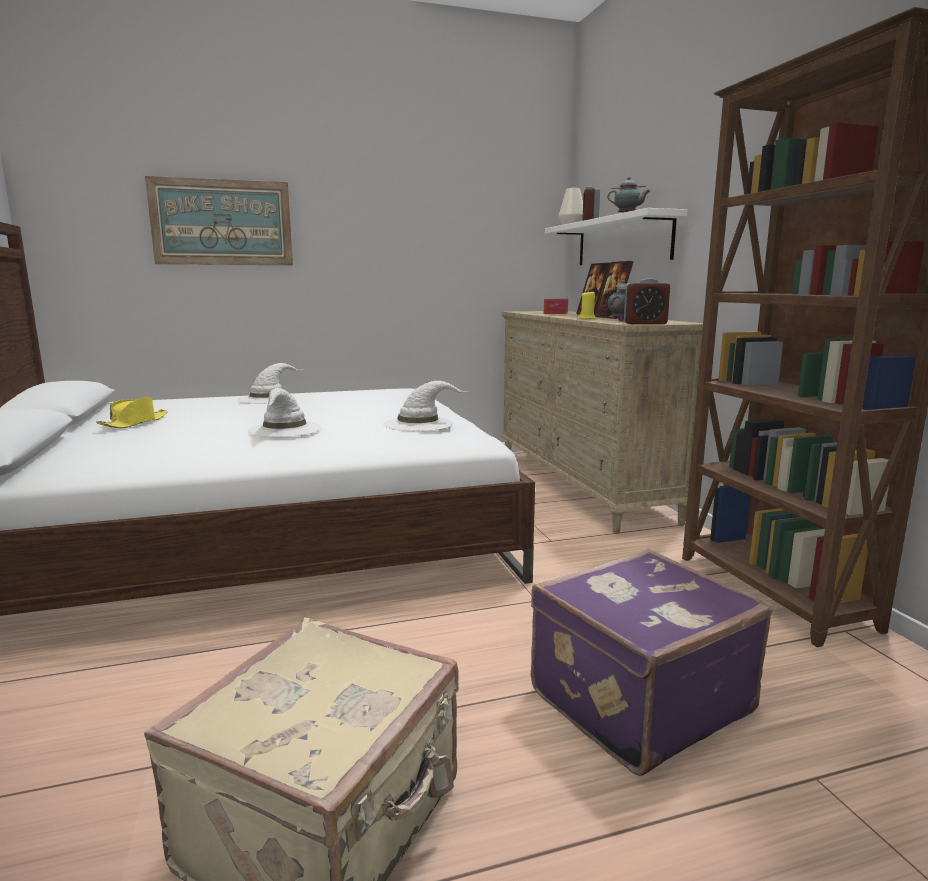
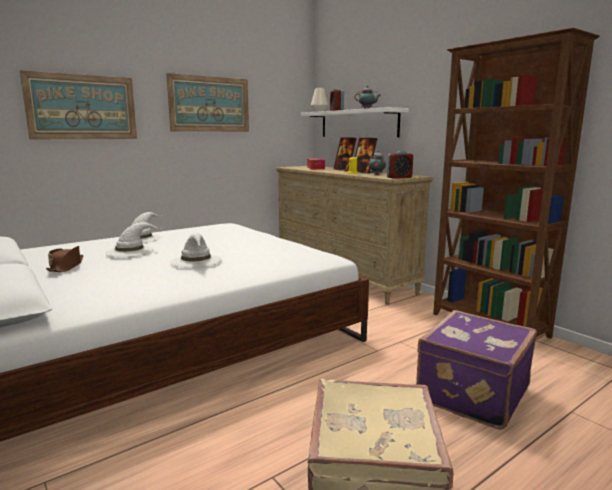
camera: 20 degrees left, 0 degrees up
yellow hat [96,397,168,428] -> brown hat [46,246,83,272]
white hat [383,381,468,431] -> white hat moved to [105,222,161,257]
none -> picture [166,73,249,132]

